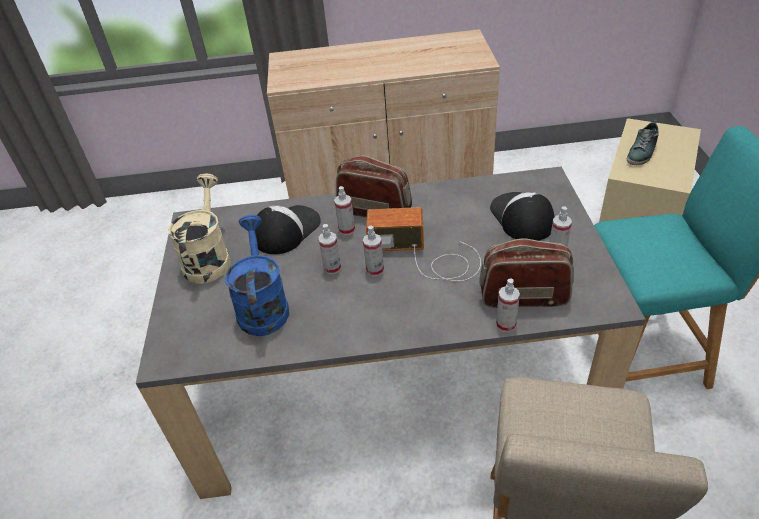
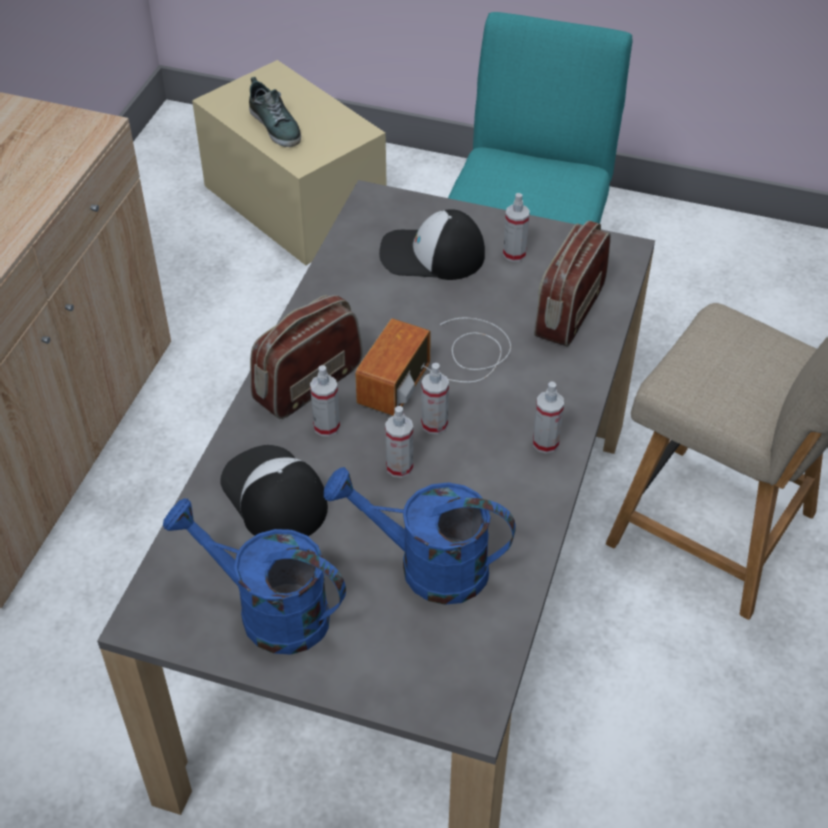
camera: 70 degrees left, 5 degrees up
beige watering can [168,173,231,284] -> blue watering can [163,498,346,655]
spray bottle [496,279,520,332] -> spray bottle moved to [533,381,564,454]

